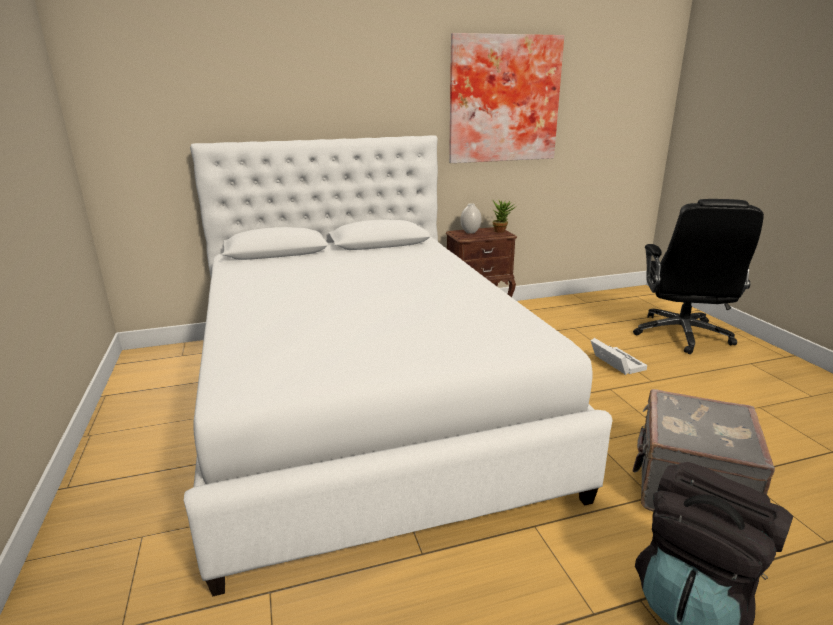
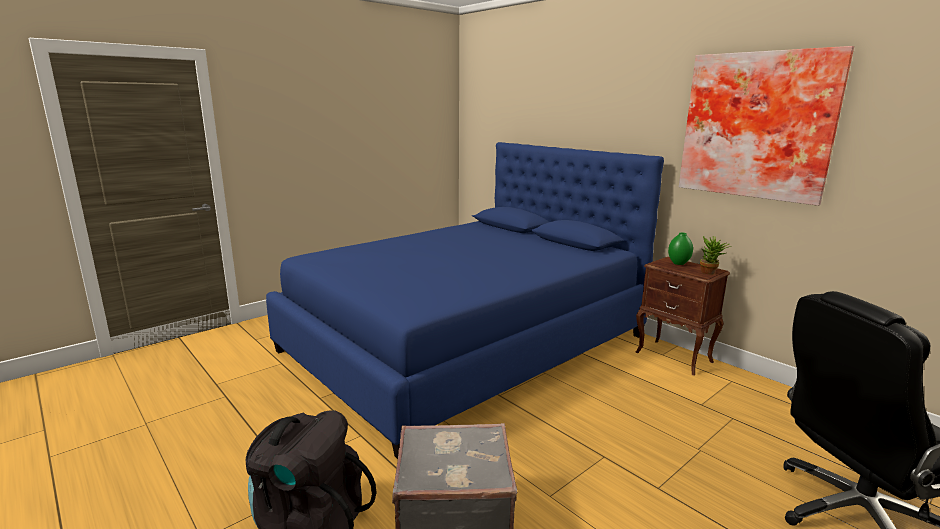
camera: 65 degrees right, 5 degrees down
white bed [184,135,613,596] -> blue bed [266,142,664,459]
white vase [460,203,482,234] -> green vase [668,233,693,265]
white storage box [591,338,647,375] -> none

